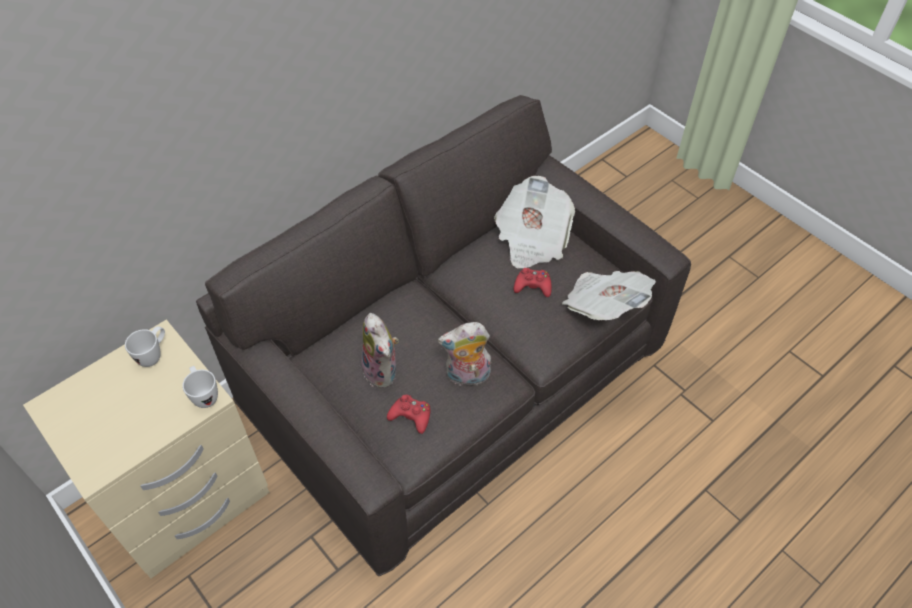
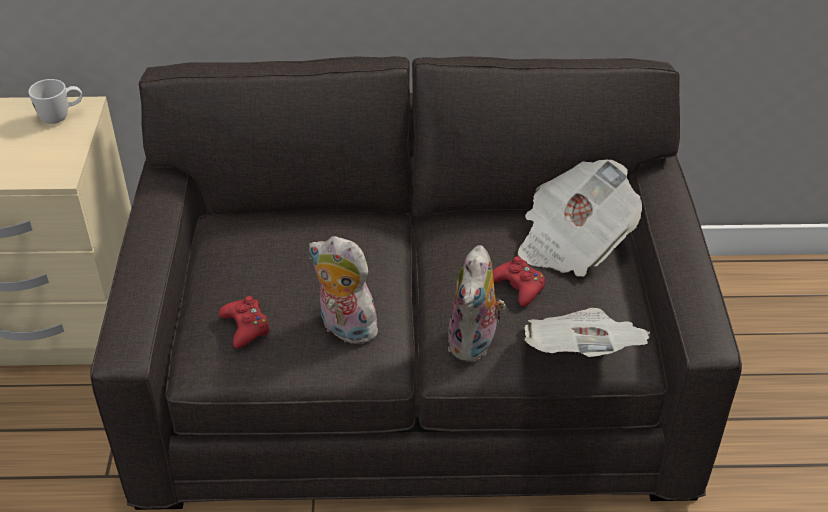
camera: 40 degrees right, 10 degrees down
white mug [182,366,218,408] -> none
plush toy [361,313,399,388] -> plush toy moved to [448,245,506,362]

